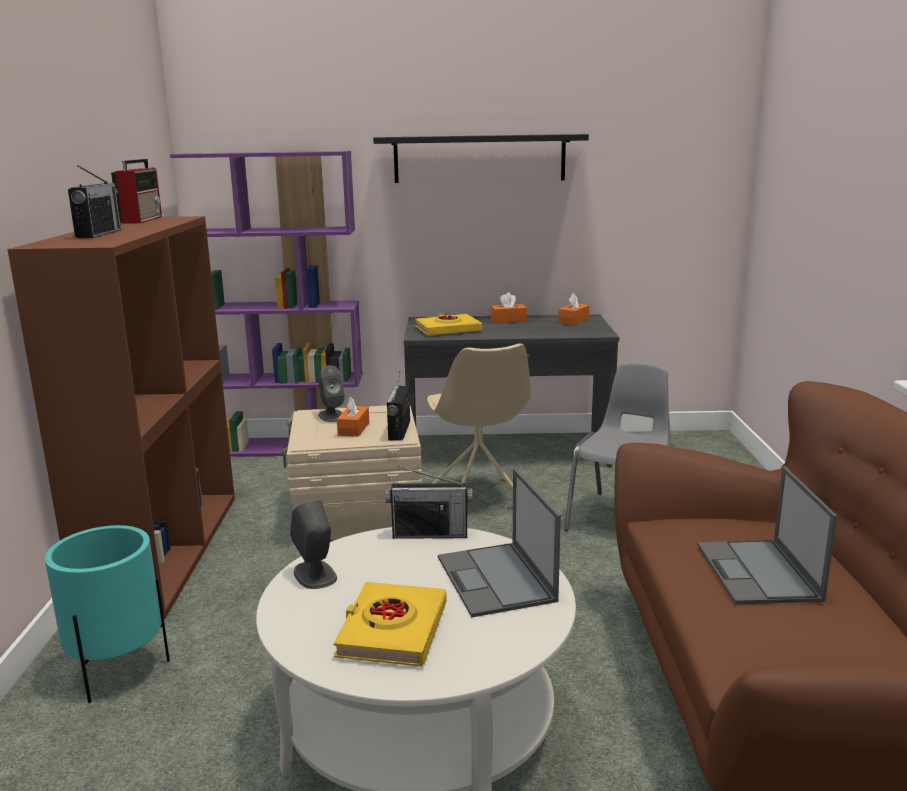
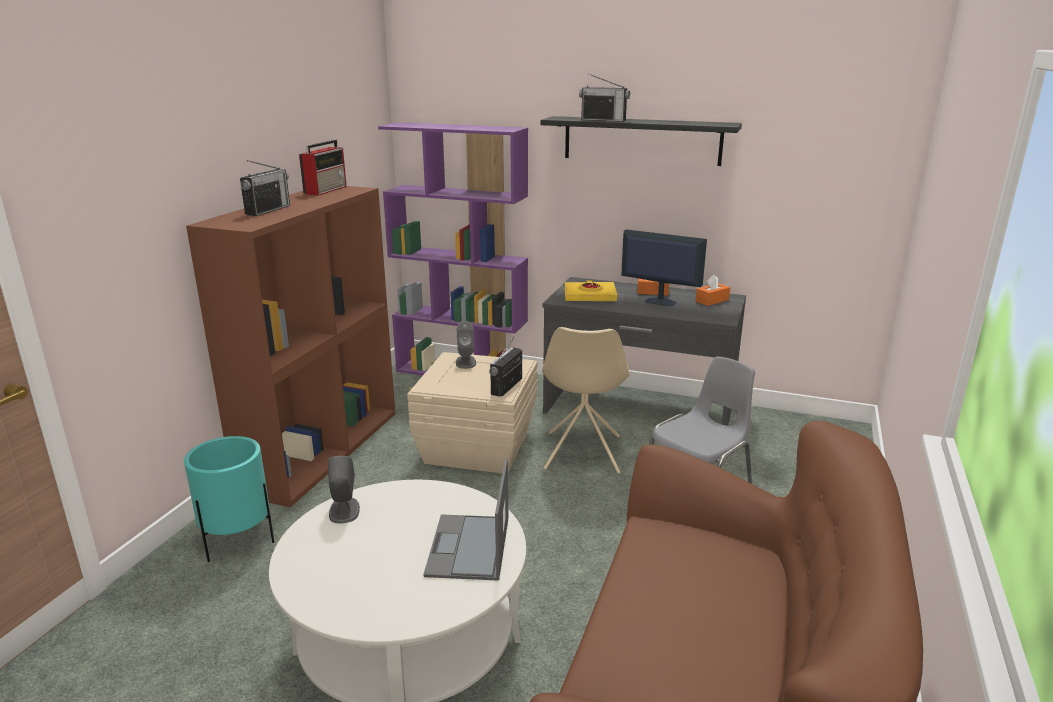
camera: 20 degrees right, 5 degrees up
yellow book [334,582,447,667] -> none
orange tissue box [337,396,369,437] -> none
radio [385,466,473,539] -> radio moved to [579,73,630,122]
laptop [697,467,837,604] -> none
none -> monitor [621,229,707,307]

